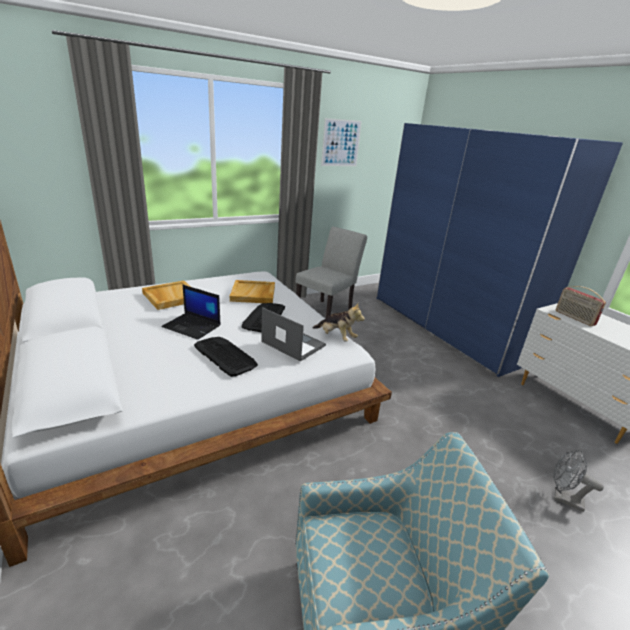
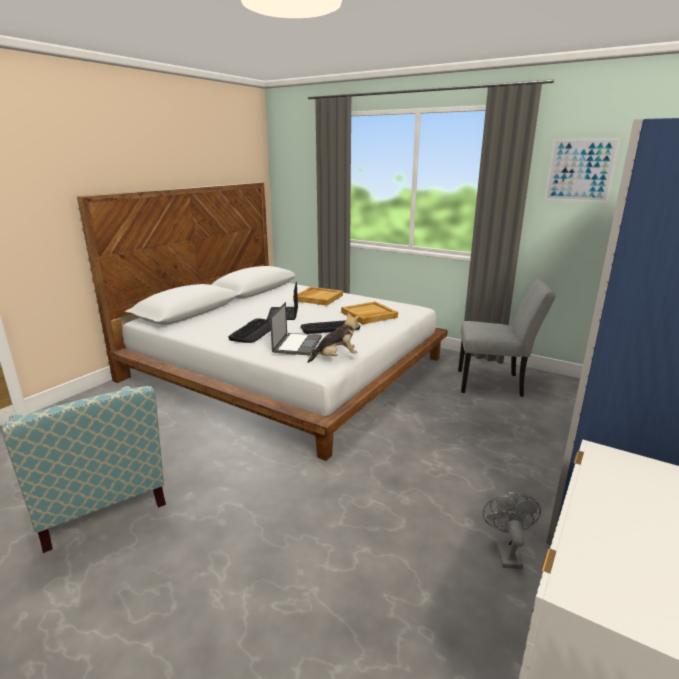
camera: 65 degrees right, 5 degrees down
plush toy [312,303,365,342] -> plush toy turned 120 degrees counterclockwise [307,312,360,363]
grey fan [553,450,604,512] -> grey fan moved to [483,492,541,569]
radio [556,286,606,326] -> none

